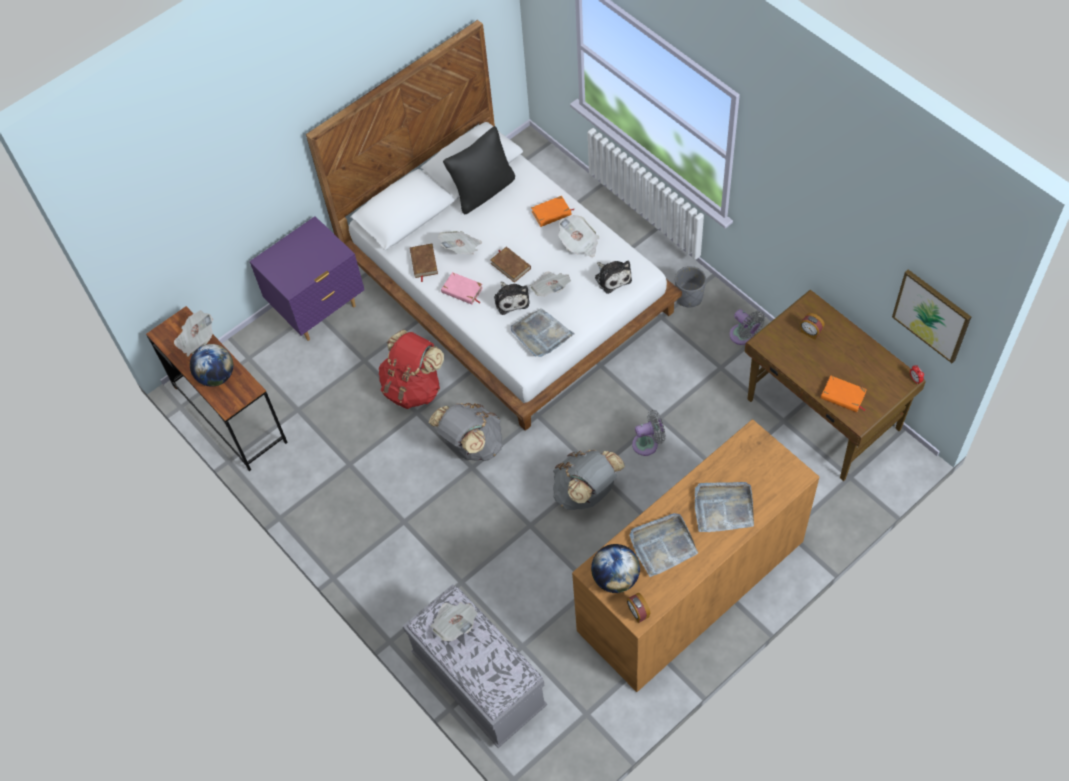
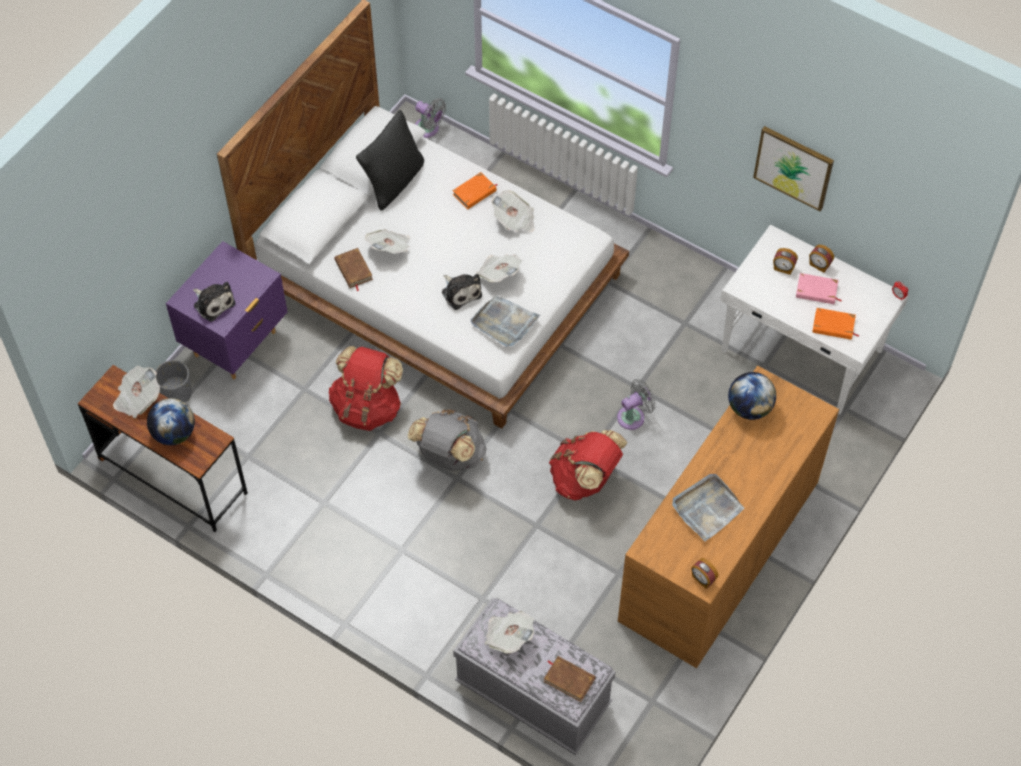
camera: 20 degrees left, 0 degrees up
pink book [441,272,483,304] -> pink book moved to [796,273,842,304]
brown book [490,247,531,283] -> brown book moved to [544,656,595,702]
grey backpack [553,450,625,510] -> red backpack [549,430,628,500]
globe [591,544,640,593] -> globe moved to [728,372,776,420]
plush toy [595,261,632,294] -> plush toy moved to [193,282,235,322]
grey planter [675,266,706,307] -> grey planter moved to [155,360,192,402]
grey tray [695,482,754,532] -> none
grey fan [729,309,765,345] -> grey fan moved to [415,98,446,138]
brown desk [745,290,926,481] -> white desk [720,225,908,414]
picture [892,269,971,363] -> picture moved to [753,126,834,211]
none -> alarm clock [809,245,834,273]

